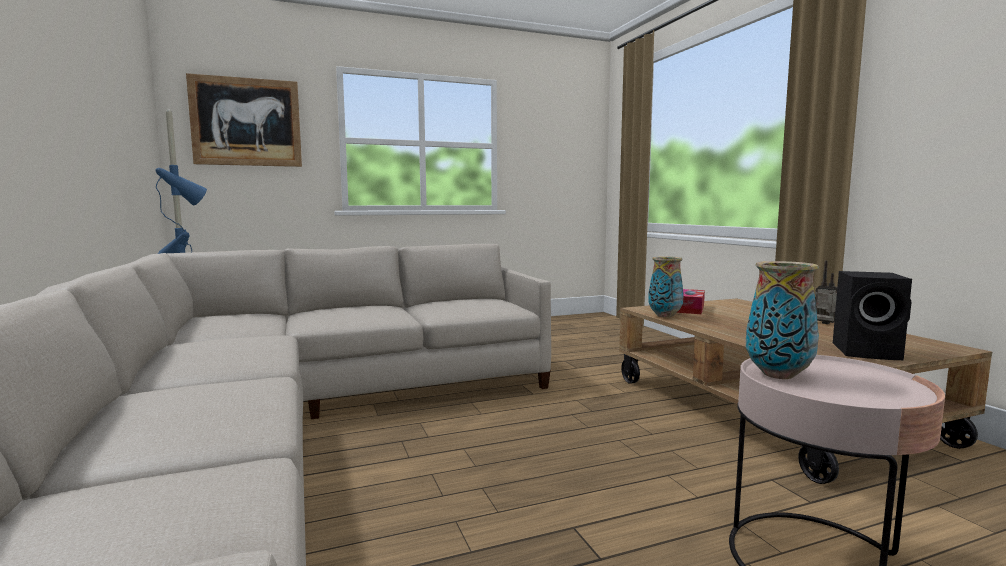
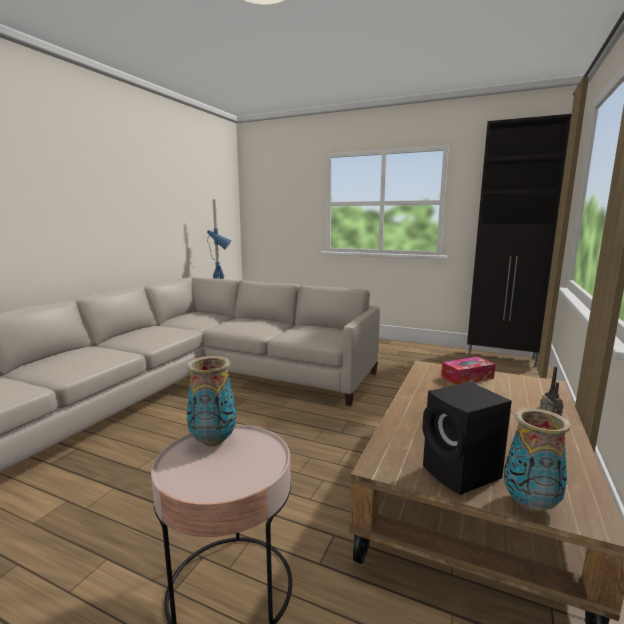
camera: 45 degrees right, 5 degrees up
picture [186,73,302,167] -> none
vase [648,256,684,318] -> vase moved to [504,408,571,512]
none -> black cabinet [467,114,571,367]

